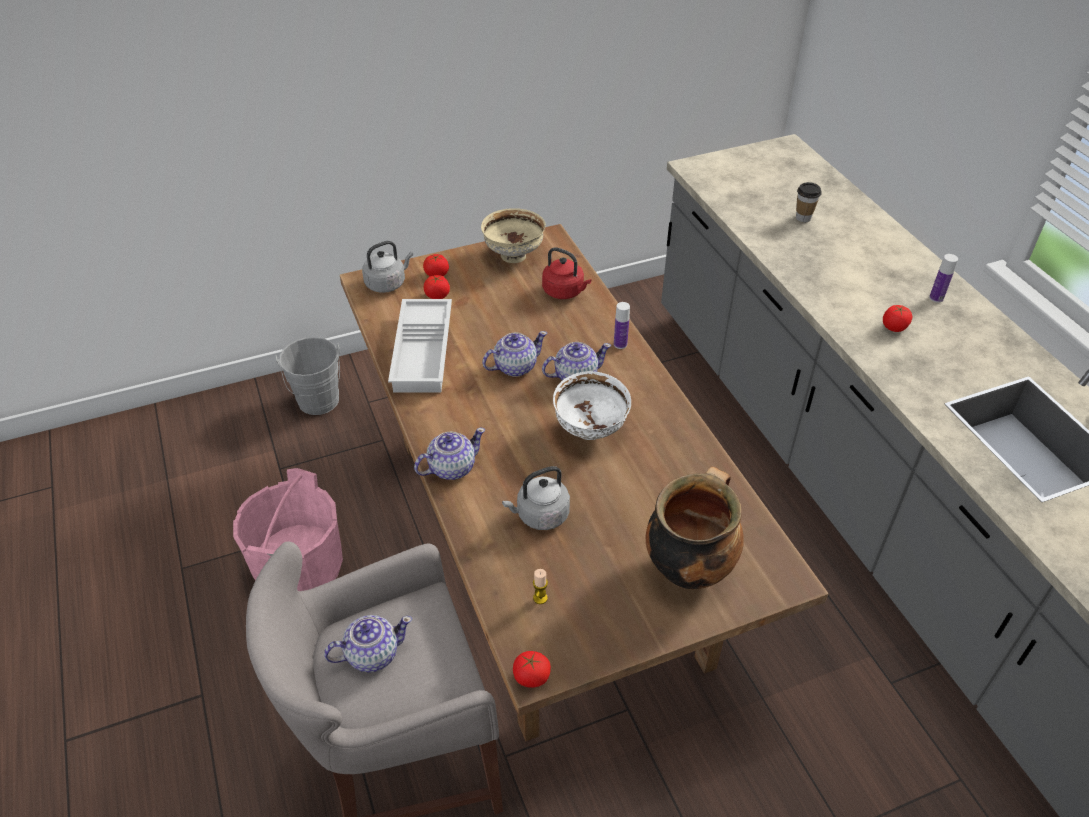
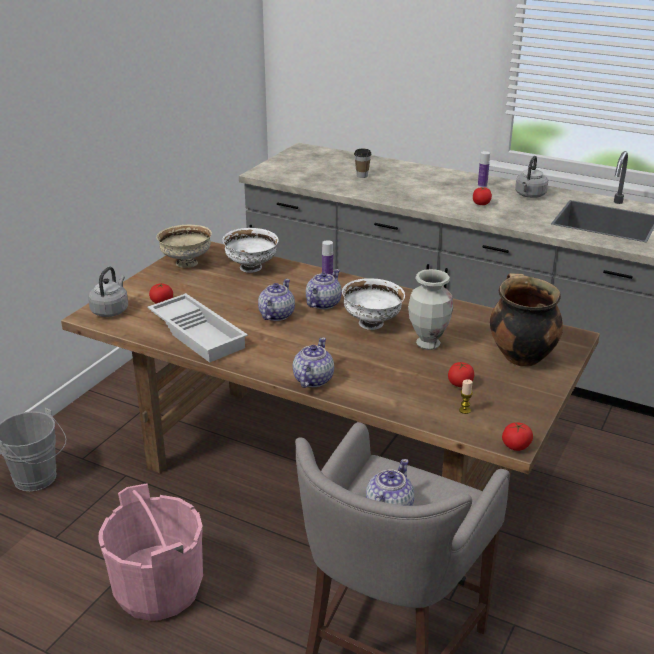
camera: 40 degrees left, 15 degrees down
tomato [423,254,449,276] -> tomato moved to [448,362,474,387]
grey kettle [502,466,570,530] -> grey kettle moved to [515,156,548,198]
red kettle [542,247,591,299] -> white bowl [222,228,279,273]
none -> vase [408,269,453,350]

